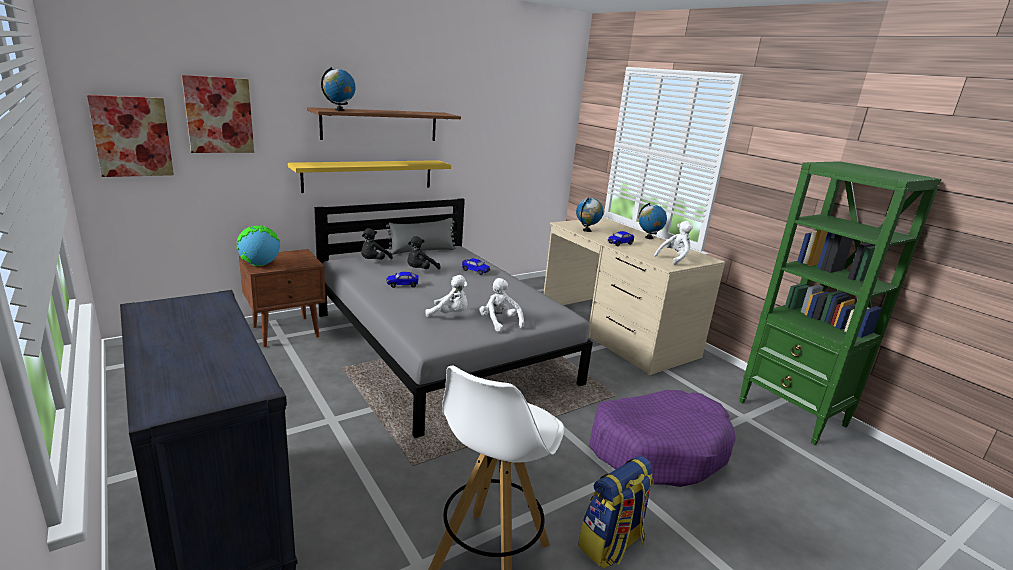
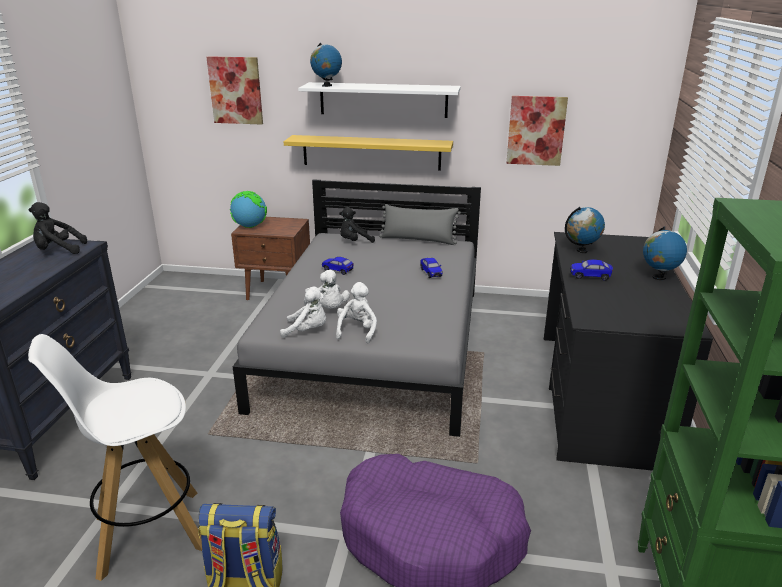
camera: 45 degrees right, 5 degrees up
picture [87,95,174,177] -> picture moved to [507,96,568,166]
brown shelf [307,107,461,141] -> white shelf [298,82,461,118]
black plush toy [407,236,441,269] -> black plush toy moved to [29,202,87,254]
beige desk [543,217,725,375] -> black desk [544,232,713,471]
white plush toy [654,221,693,265] -> white plush toy moved to [280,287,326,338]

